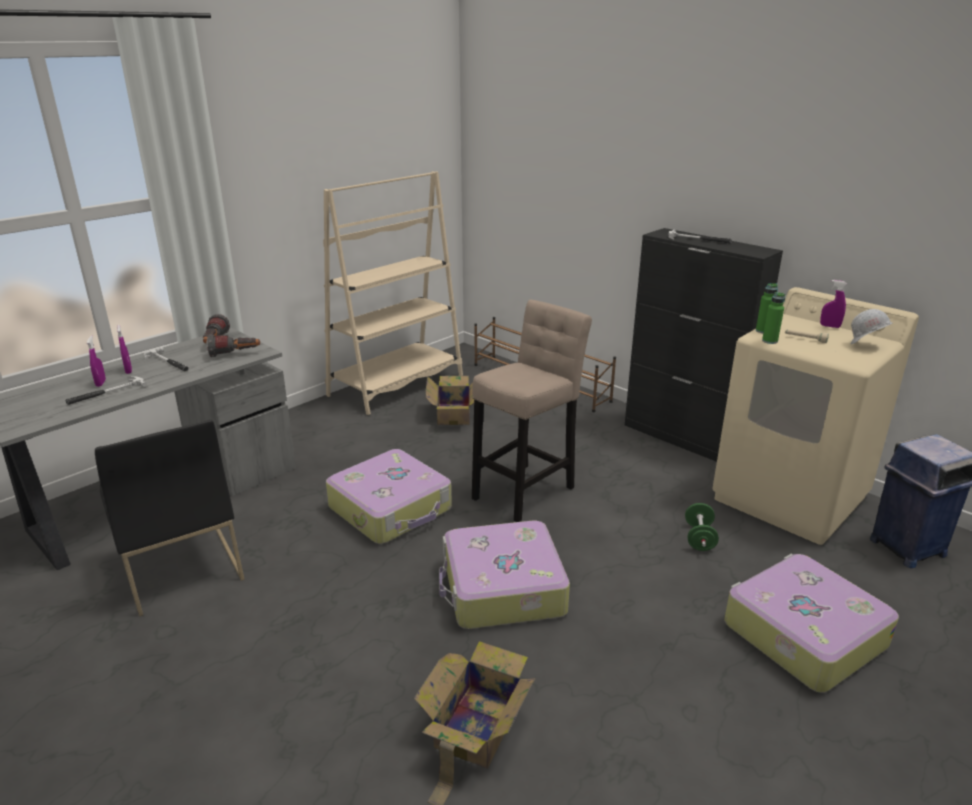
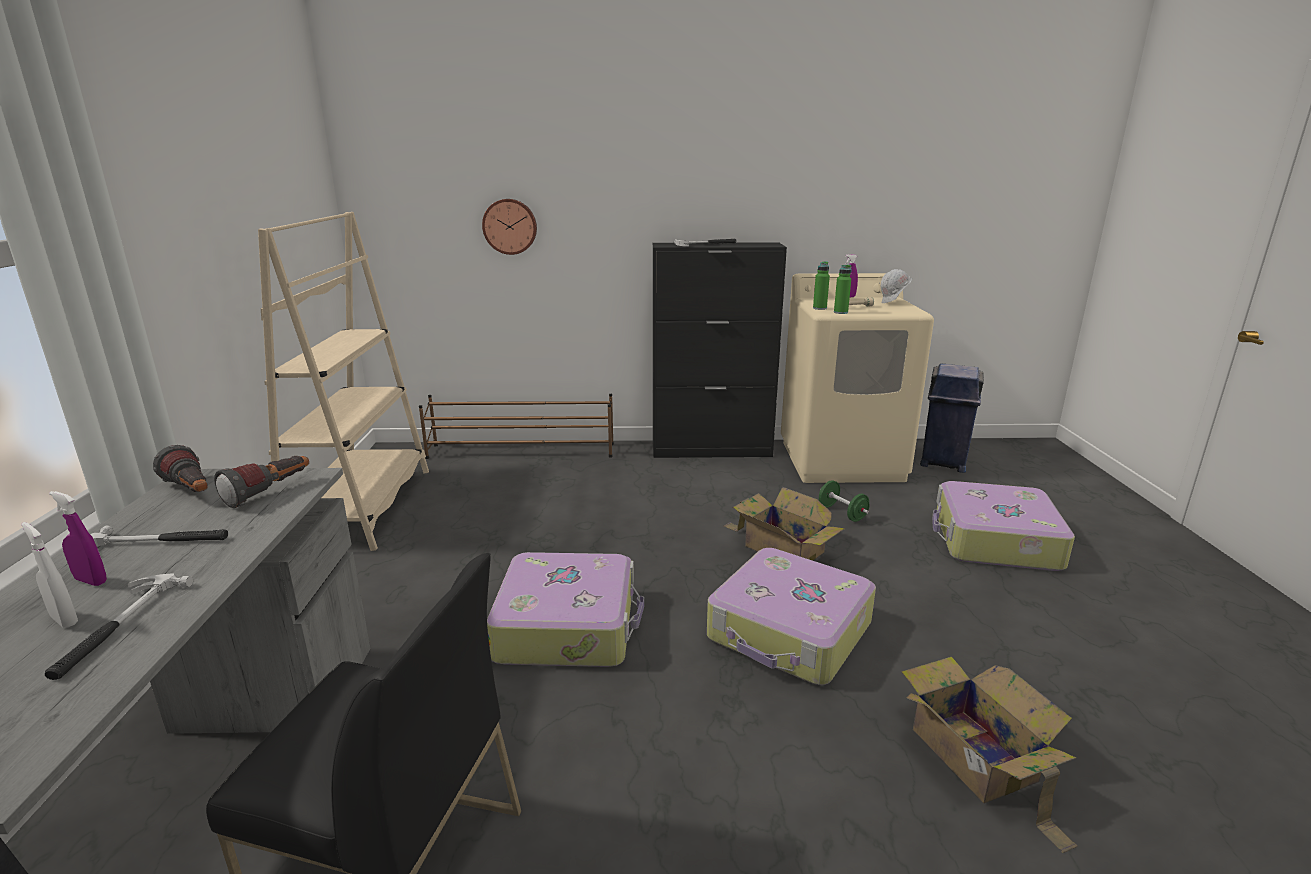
camera: 45 degrees left, 5 degrees down
purple spray bottle [87,336,106,387] -> white spray bottle [21,522,78,628]
cardboard box [426,376,474,425] -> cardboard box moved to [724,487,845,561]
beige stool [472,300,592,522] -> none
none -> wall clock [482,199,537,255]

